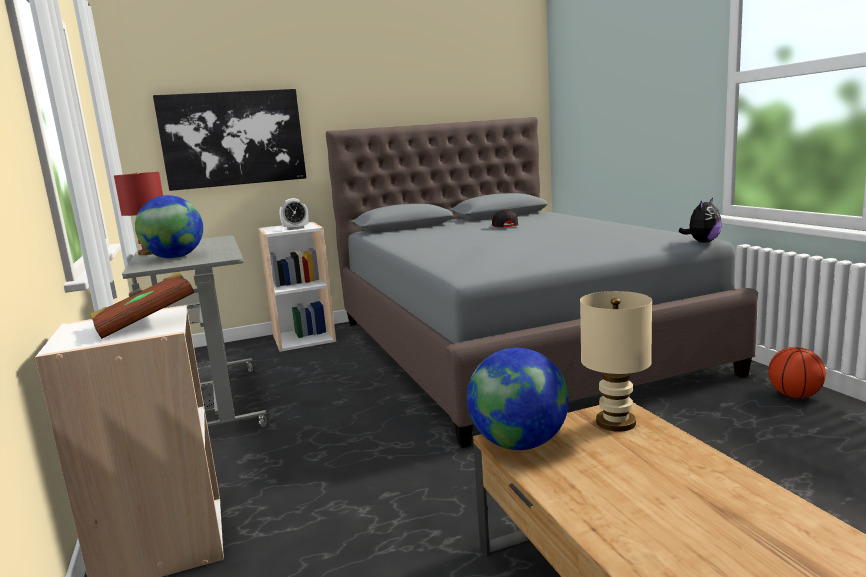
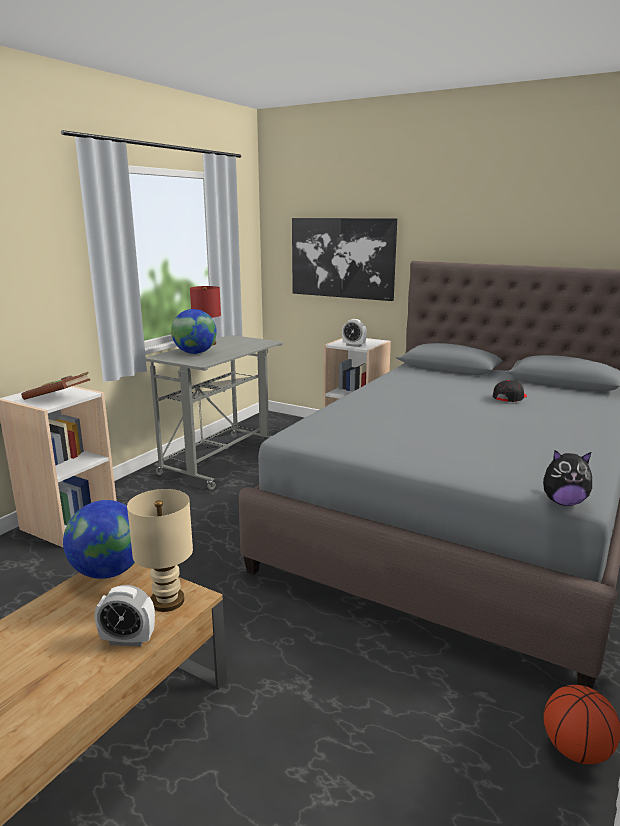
camera: 50 degrees right, 5 degrees up
none -> alarm clock [95,585,155,646]

